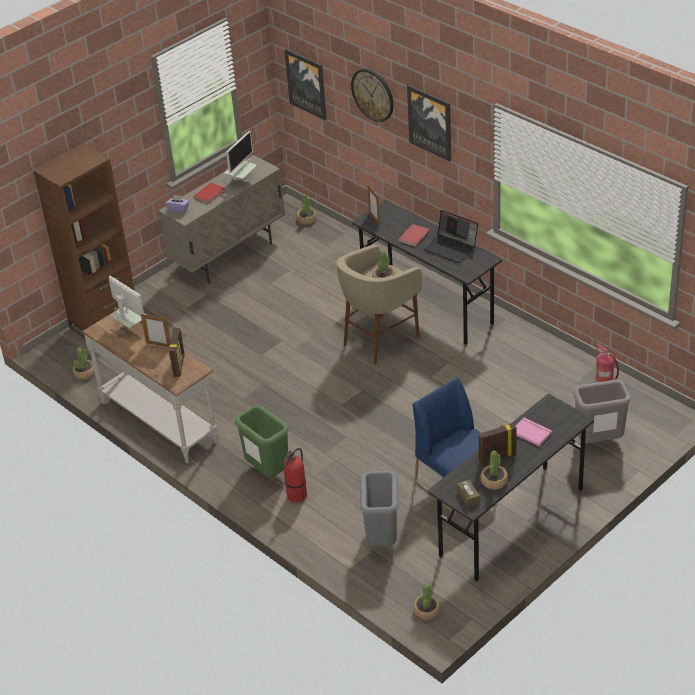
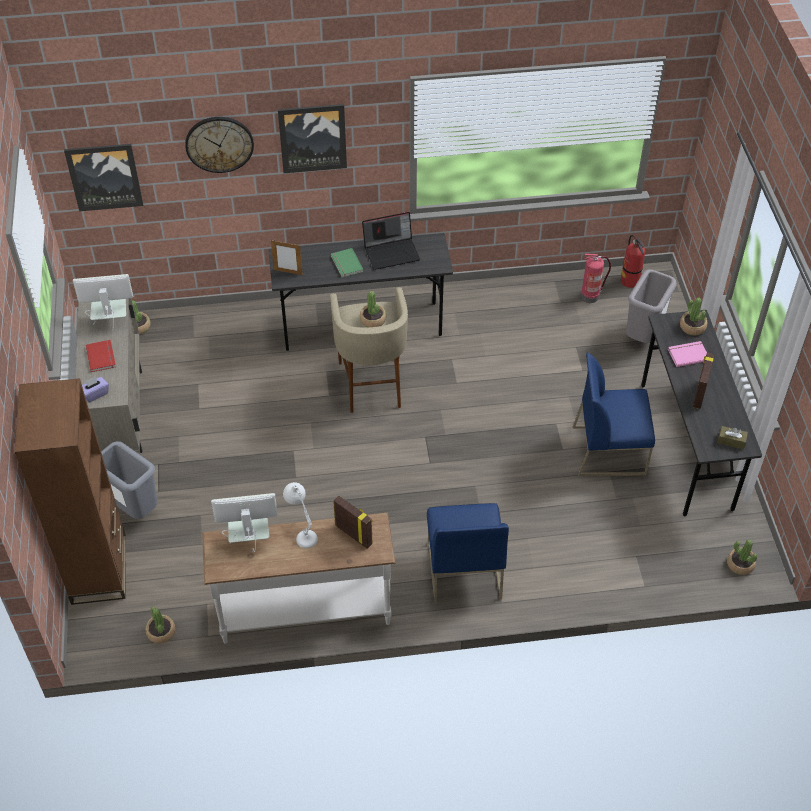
camera: 55 degrees left, 10 degrees up
picture frame [141,313,171,348] -> white table lamp [283,482,318,548]
monitor [224,131,256,179] -> monitor turned 75 degrees counterclockwise [73,274,133,329]
green trash can [235,405,289,477] -> blue chair [427,503,509,604]
fire extinguisher [283,448,307,503] -> fire extinguisher moved to [621,235,645,288]
grey trash can [360,471,399,546] -> grey trash can moved to [101,441,158,519]
red book [399,224,430,247] -> green book [331,248,364,277]
potted plant [480,450,508,490] -> potted plant moved to [680,298,708,335]

